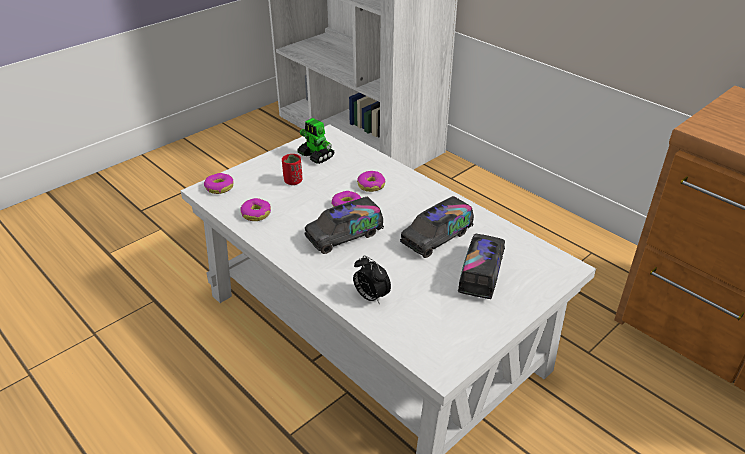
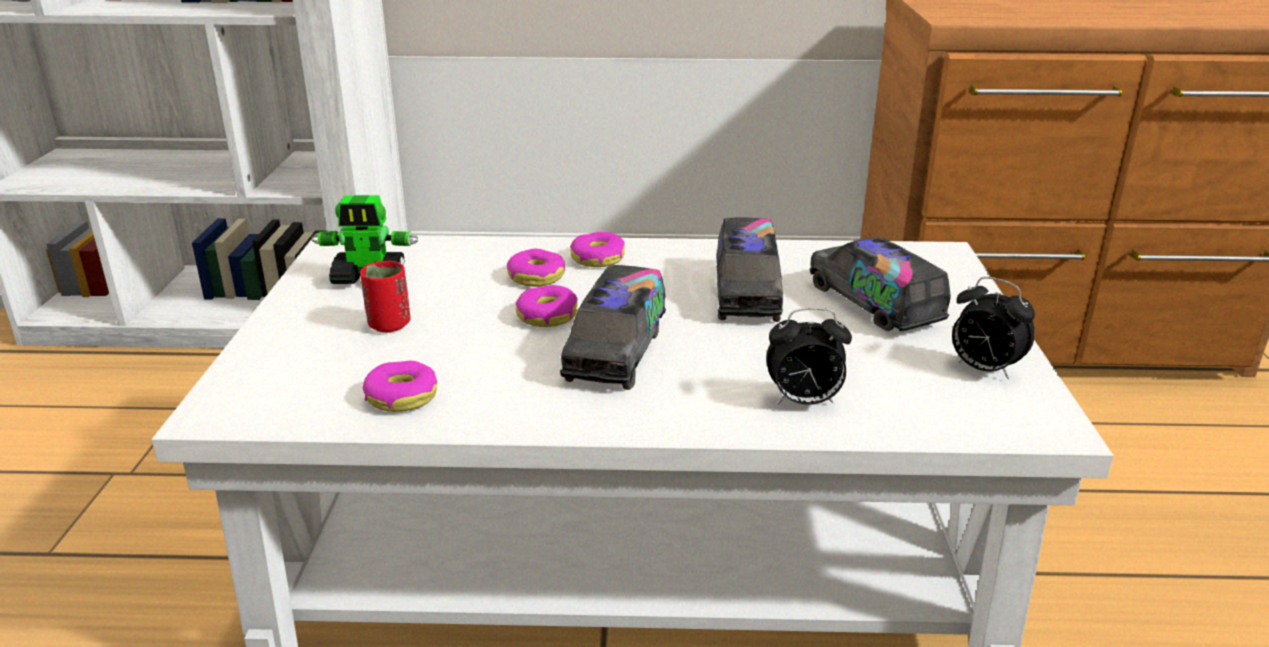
camera: 45 degrees left, 10 degrees down
donut [204,173,234,194] -> donut moved to [570,232,625,267]
none -> alarm clock [952,277,1035,380]

